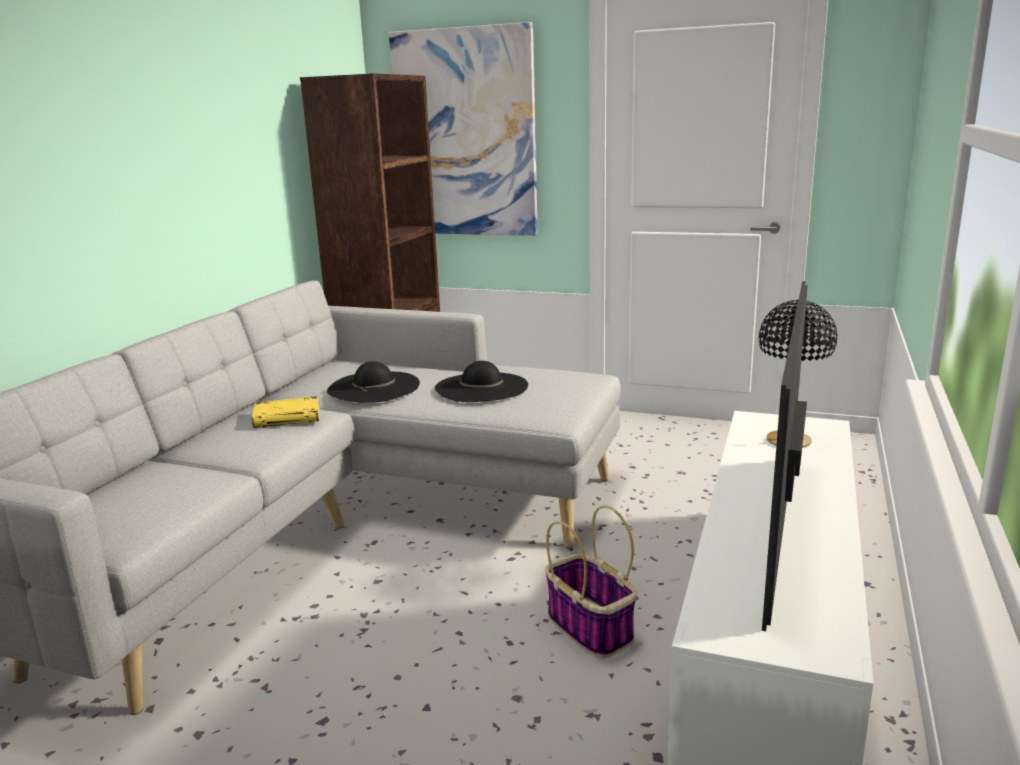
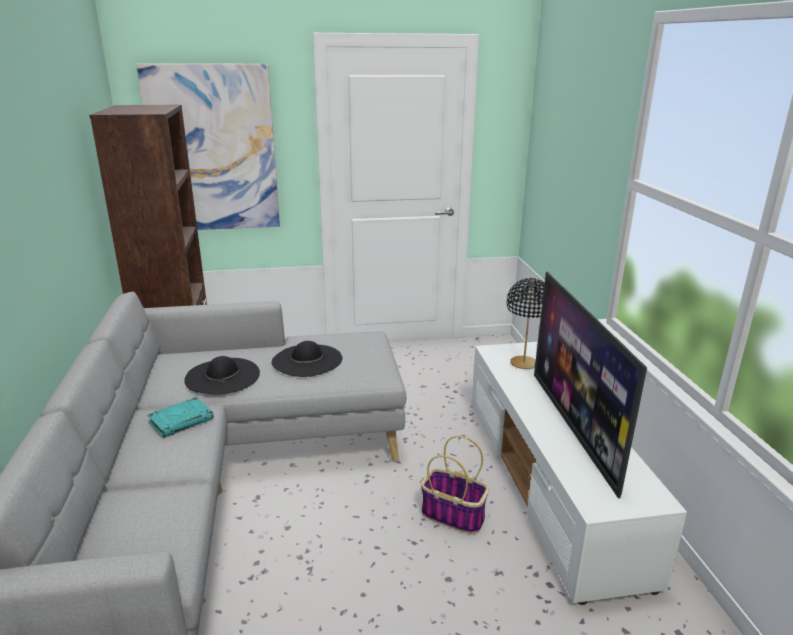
camera: 30 degrees left, 5 degrees up
yellow book [252,396,319,428] -> turquoise book [147,397,214,438]

